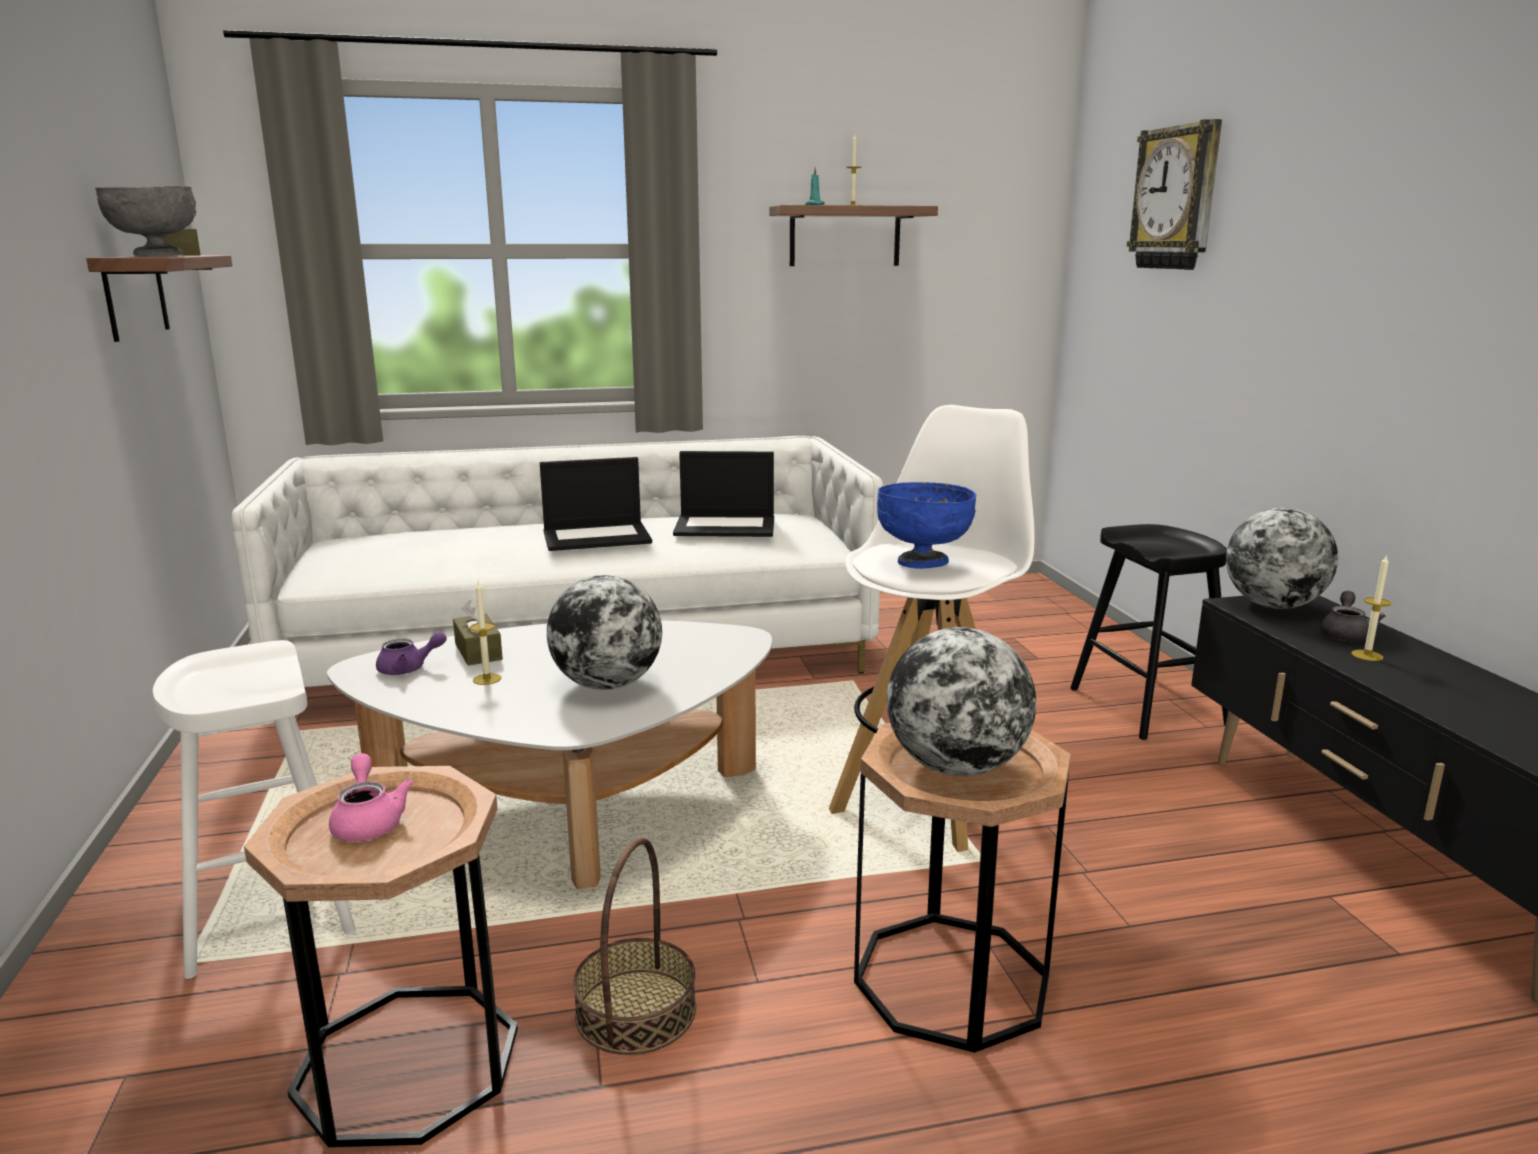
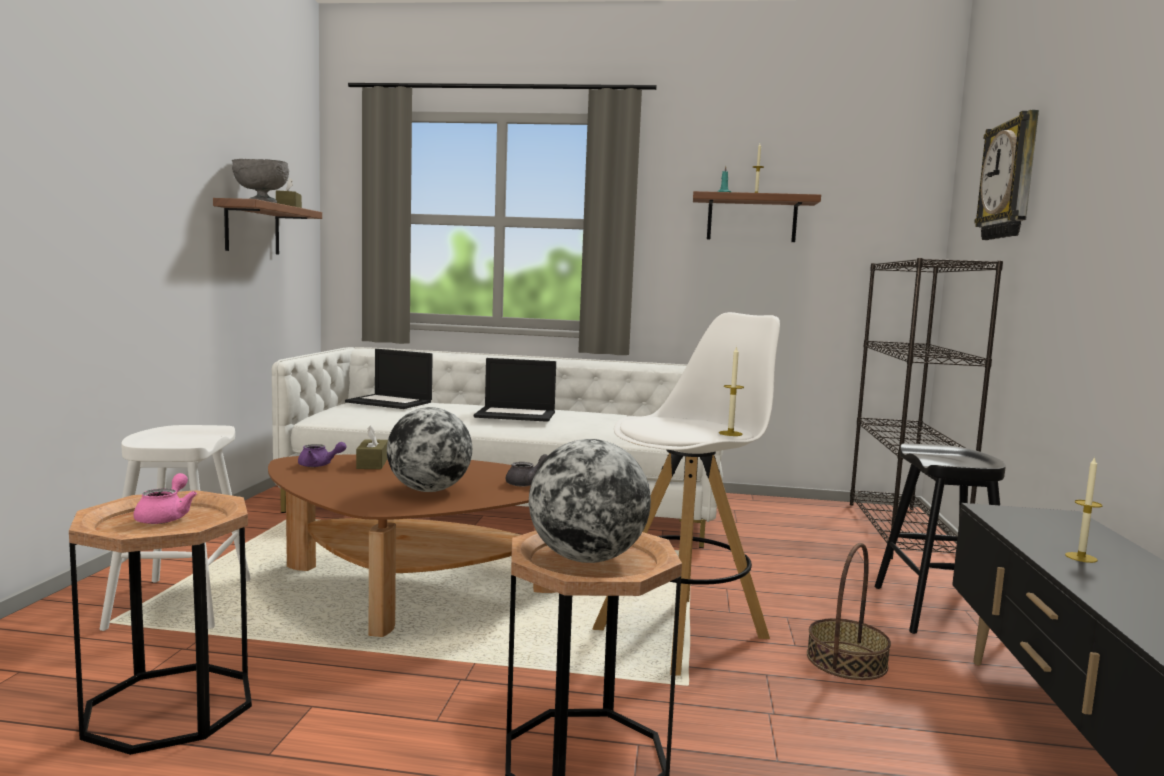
camera: 20 degrees right, 10 degrees down
white coffee table [327,620,772,889] -> brown coffee table [268,455,556,637]
candle [470,582,501,685] -> candle moved to [719,346,744,436]
basket [573,838,696,1055] -> basket moved to [807,543,891,680]
laptop [673,451,774,537] -> laptop moved to [345,349,433,409]
blue bowl [877,482,976,569] -> none
globe [1226,508,1338,609] -> none
grey teapot [1320,591,1385,641] -> grey teapot moved to [506,454,548,487]
none -> black bookcase [850,258,1003,559]

